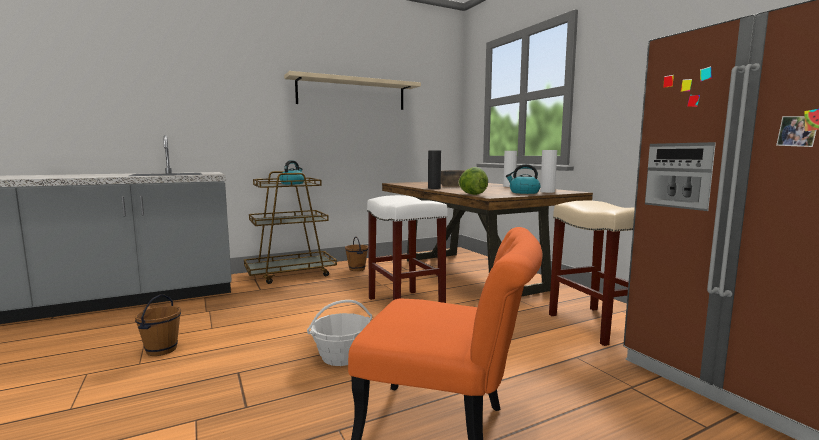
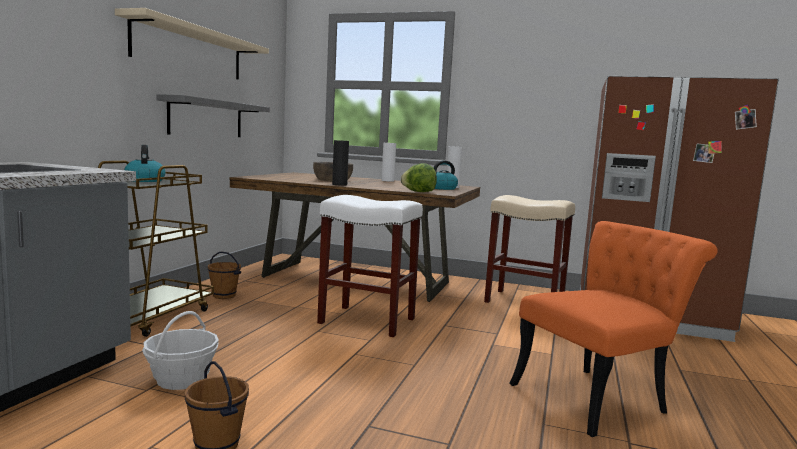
camera: 45 degrees left, 0 degrees up
basket [307,300,372,366] -> basket moved to [142,311,219,390]
none -> grey shelf [156,94,270,137]

